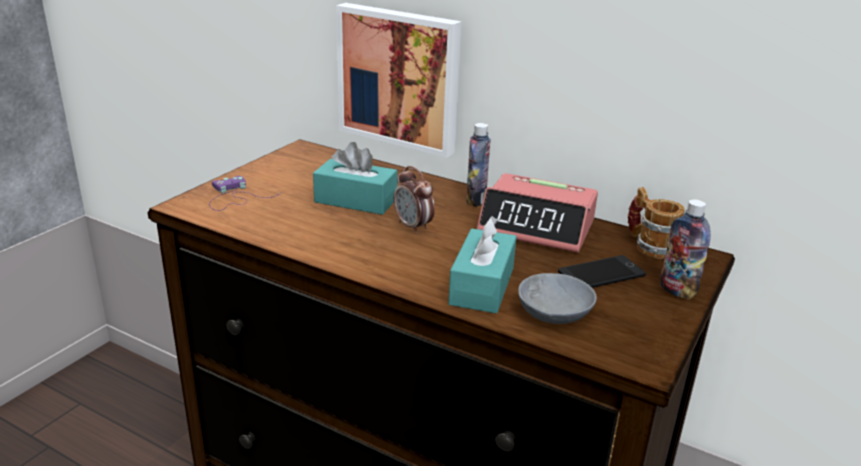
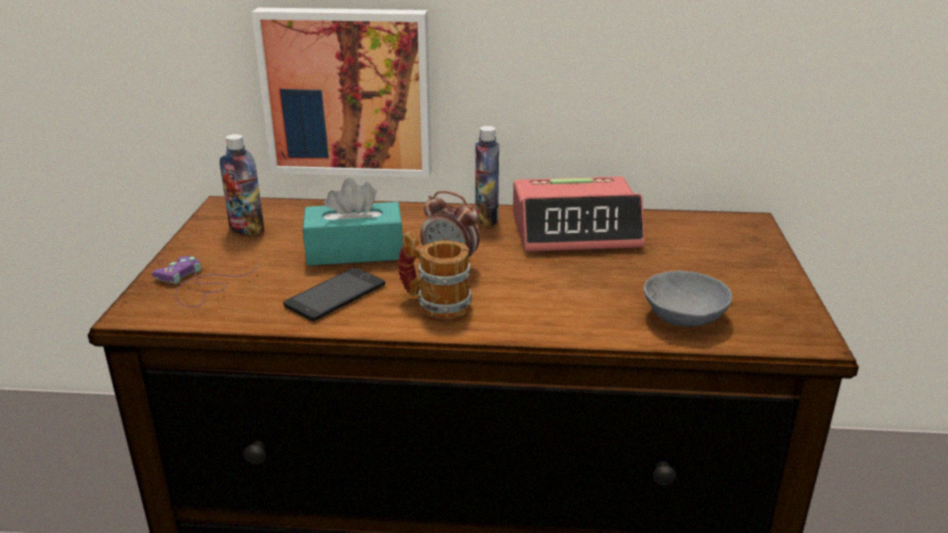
camera: 25 degrees left, 0 degrees up
turquoise tissue box [448,216,517,314] -> none
phone [558,255,646,288] -> phone moved to [283,268,385,321]
mug [628,187,685,259] -> mug moved to [398,231,472,319]
bottle [660,199,711,300] -> bottle moved to [220,134,264,235]

